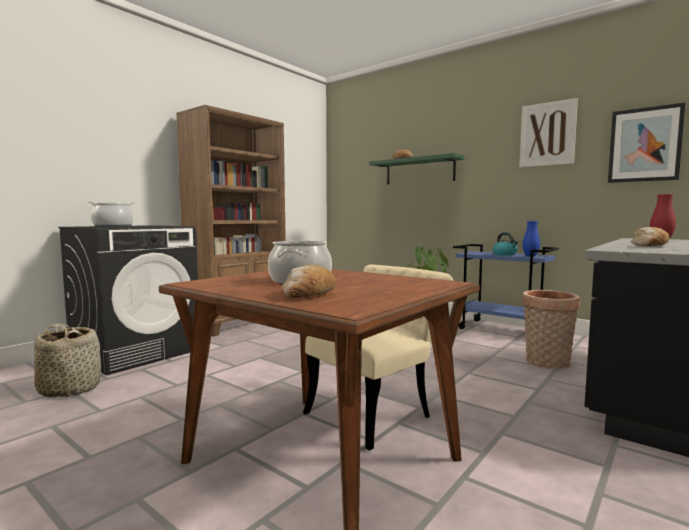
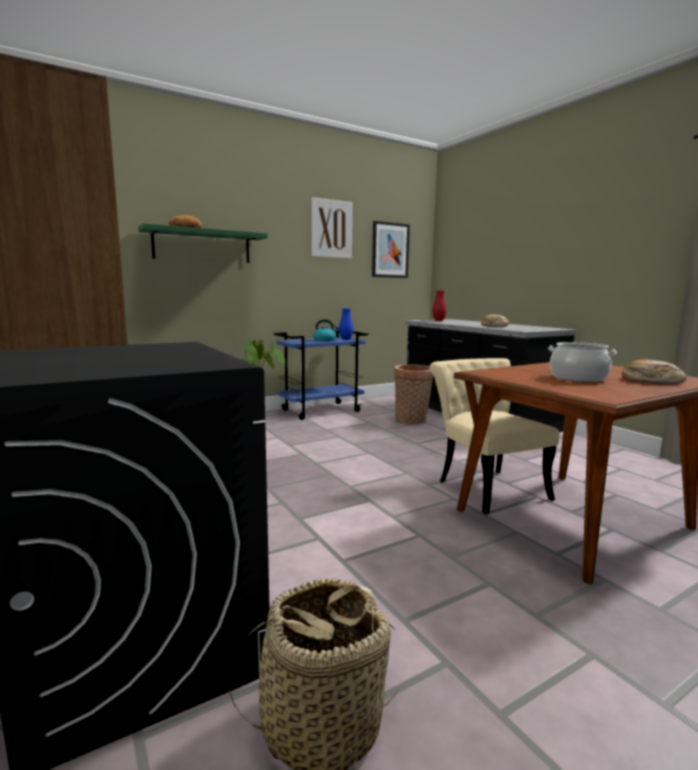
camera: 70 degrees left, 5 degrees up
cooking pot [88,201,135,227] -> none

